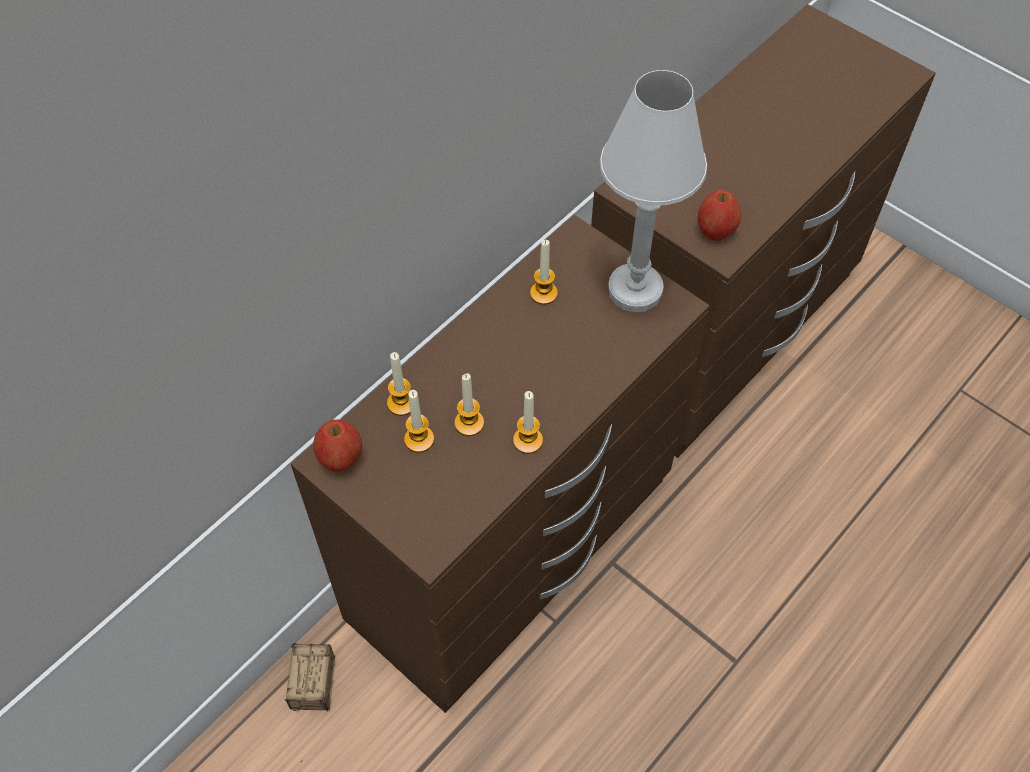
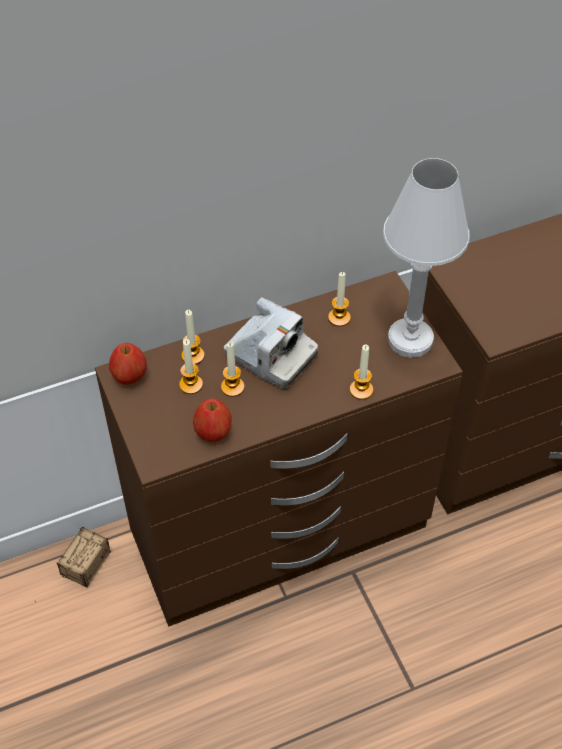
camera: 25 degrees right, 5 degrees down
candle [513,391,543,454] -> candle moved to [350,344,373,400]
apple [698,190,742,241] -> apple moved to [193,398,232,442]
none -> camera [224,297,318,389]

